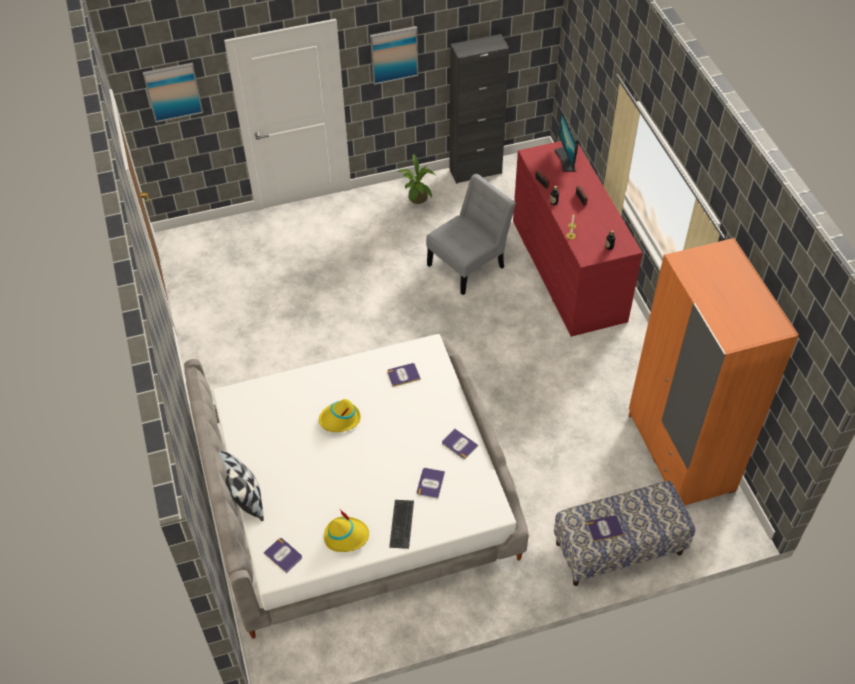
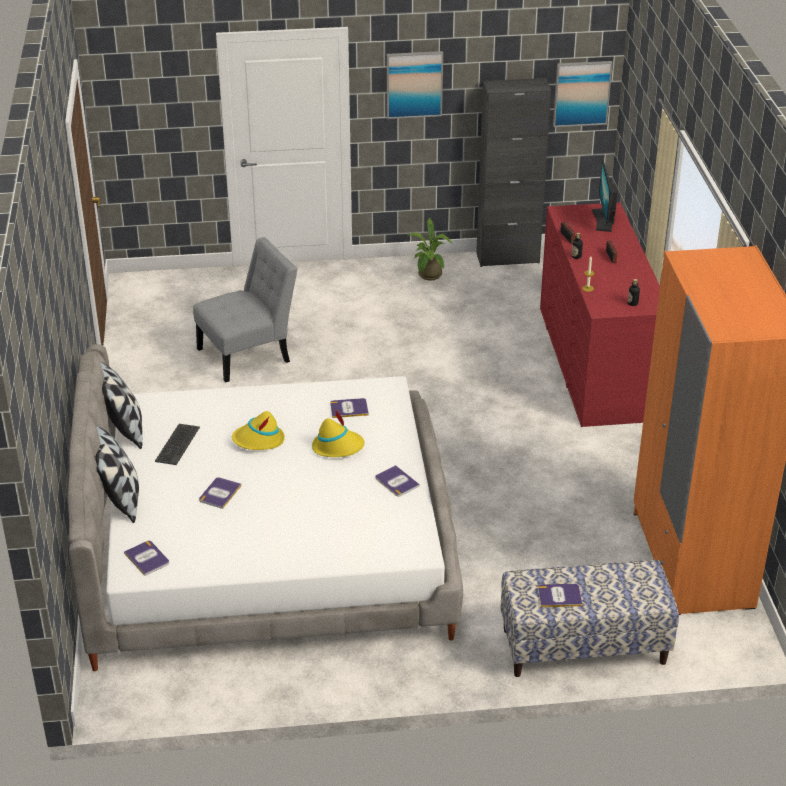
camera: 10 degrees right, 15 degrees down
picture [143,63,203,123] -> picture moved to [553,61,613,127]
yellow hat [324,510,369,552] -> yellow hat moved to [312,409,365,457]
keyboard [389,500,414,549] -> keyboard moved to [155,424,200,465]
book [417,468,445,499] -> book moved to [199,477,242,509]
grey chair [426,174,516,295] -> grey chair moved to [193,237,297,382]
none -> pillow [100,362,143,449]

